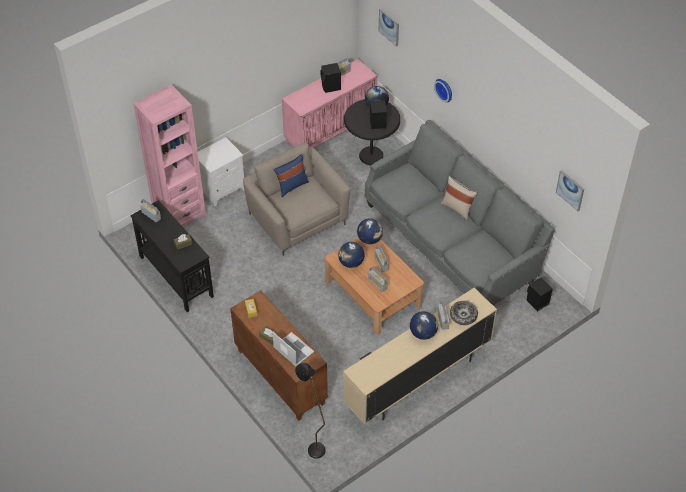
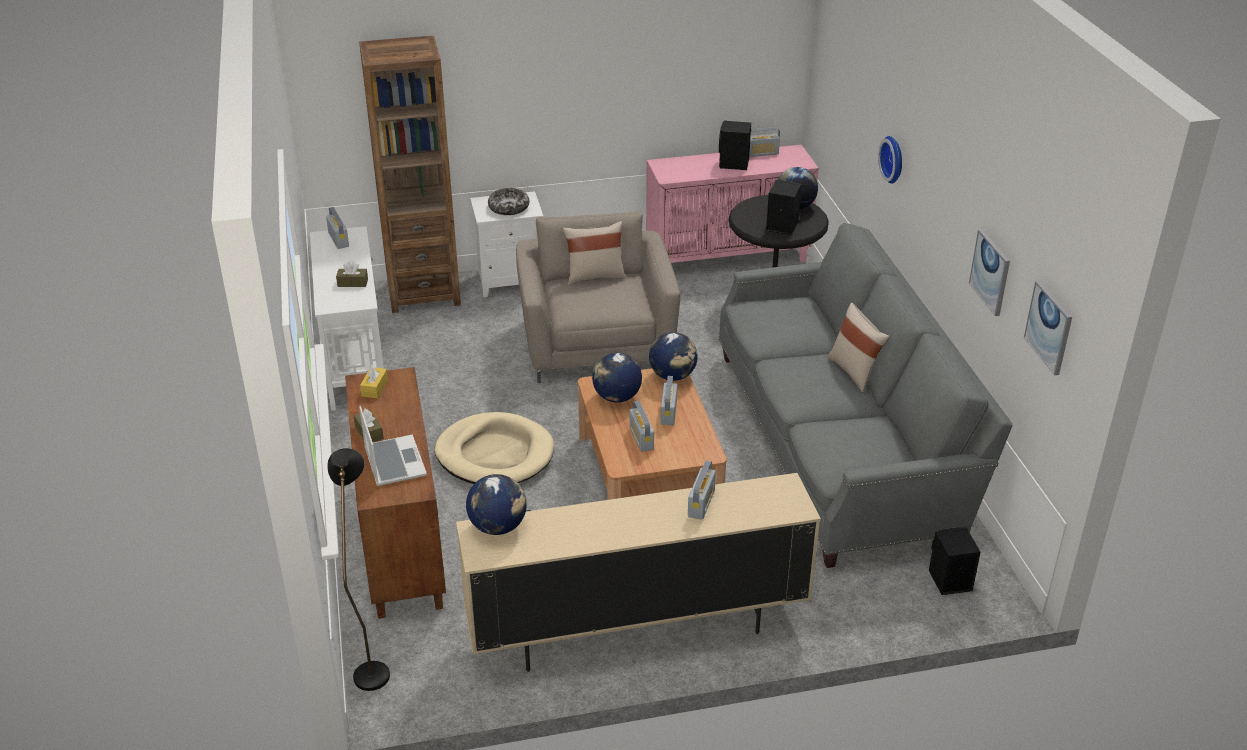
camera: 25 degrees right, 15 degrees down
black console table [130,200,214,312] -> white console table [310,226,384,411]
pink bookcase [133,85,206,226] -> brown bookcase [359,36,461,313]
blue pillow [273,154,309,197] -> beige pillow [562,221,626,285]
picture [378,8,399,47] -> picture moved to [969,229,1010,316]
globe [410,311,438,340] -> globe moved to [466,474,527,535]
bowl [450,301,478,325] -> bowl moved to [488,188,529,215]
none -> beige dog bed [434,412,554,484]

